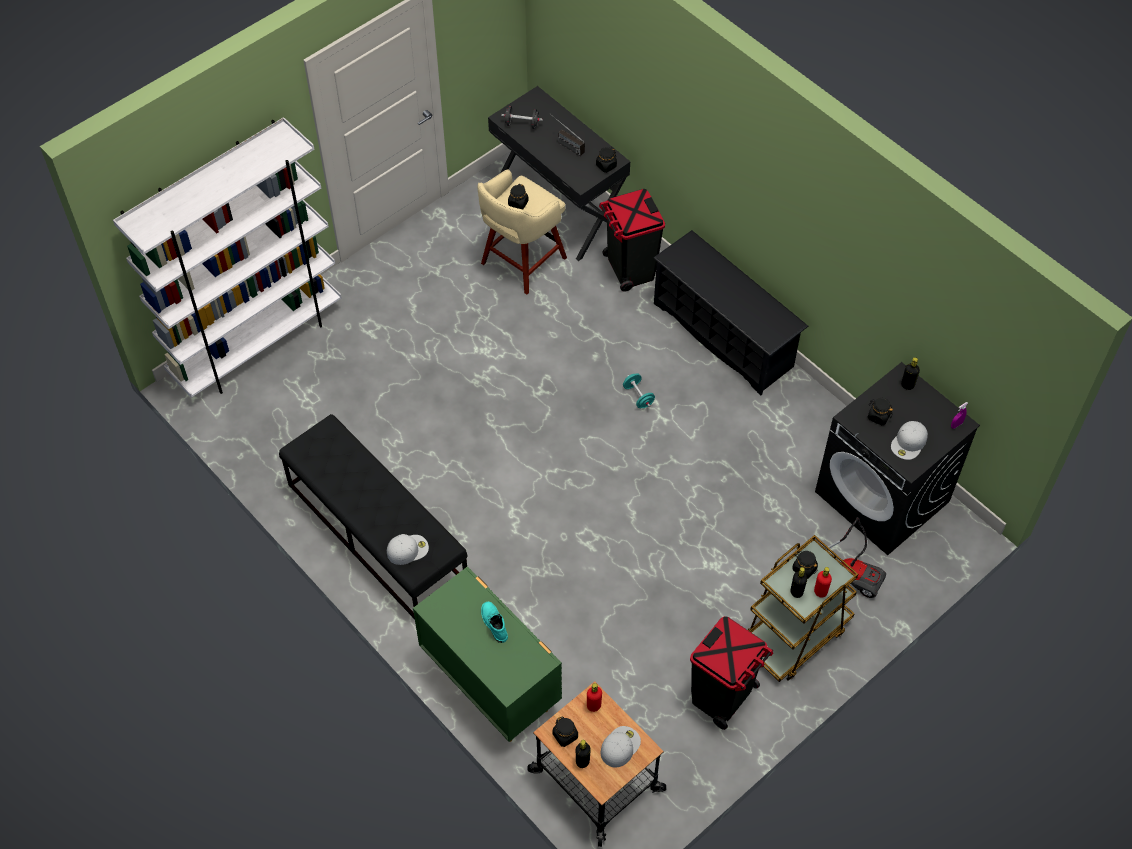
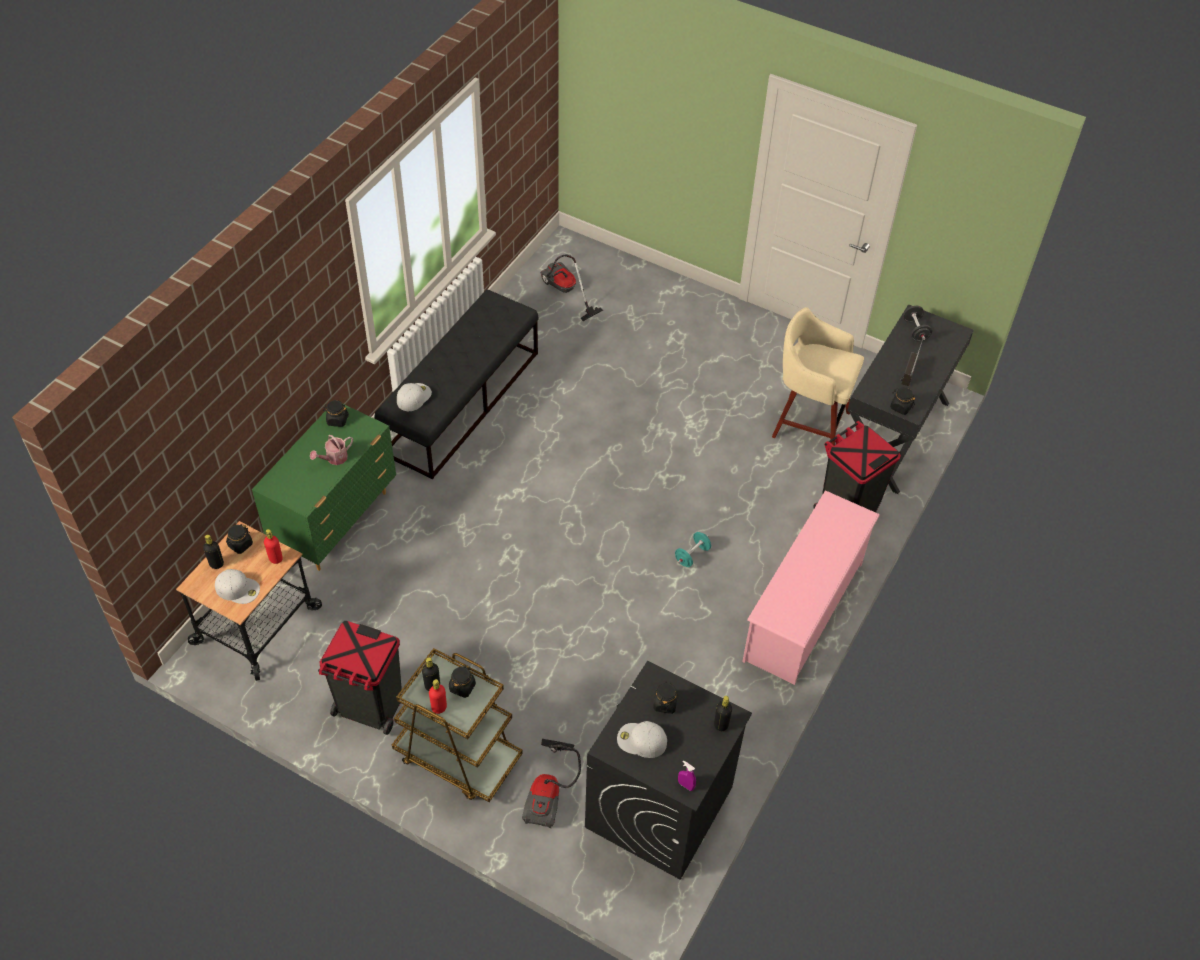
camera: 70 degrees right, 5 degrees down
white bookcase [113,117,342,398] -> none
white cap [387,534,429,565] -> white cap turned 105 degrees counterclockwise [397,383,432,411]
turquoise boot [481,602,508,643] -> watering can [310,435,353,465]
black jar [508,184,529,209] -> black jar moved to [323,400,349,427]
black shoe rack [653,230,809,395] -> pink shoe rack [742,490,880,685]
none -> vacuum cleaner [540,254,603,321]

